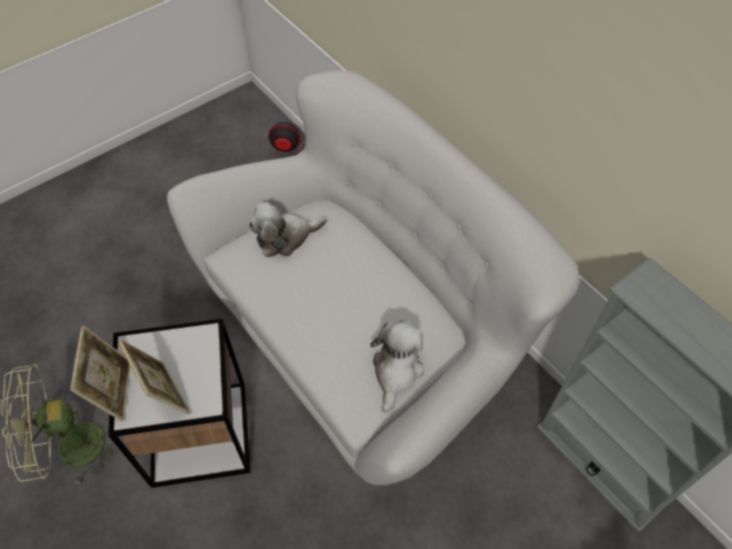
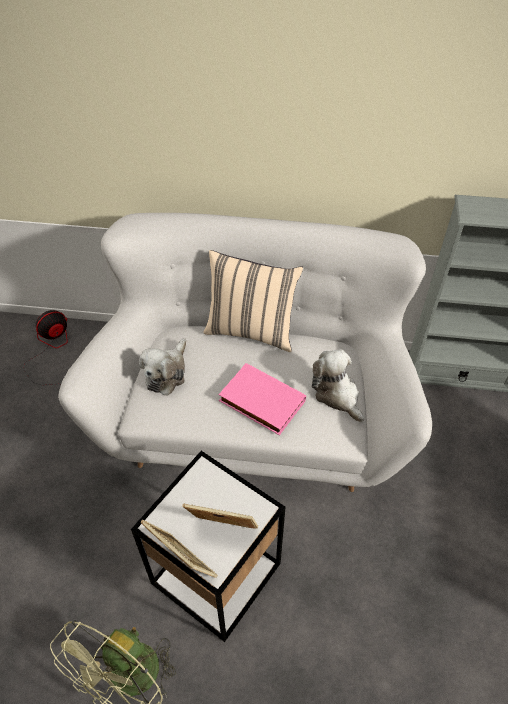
camera: 45 degrees left, 5 degrees down
none -> beige pillow [203,250,303,352]
none -> pink book [218,363,306,436]

